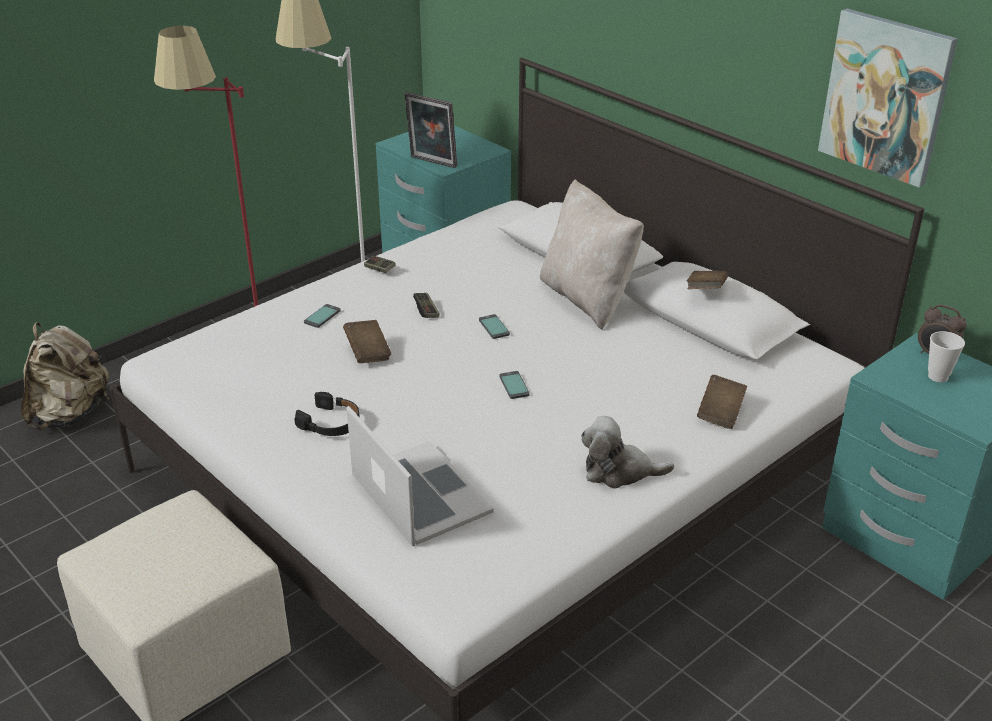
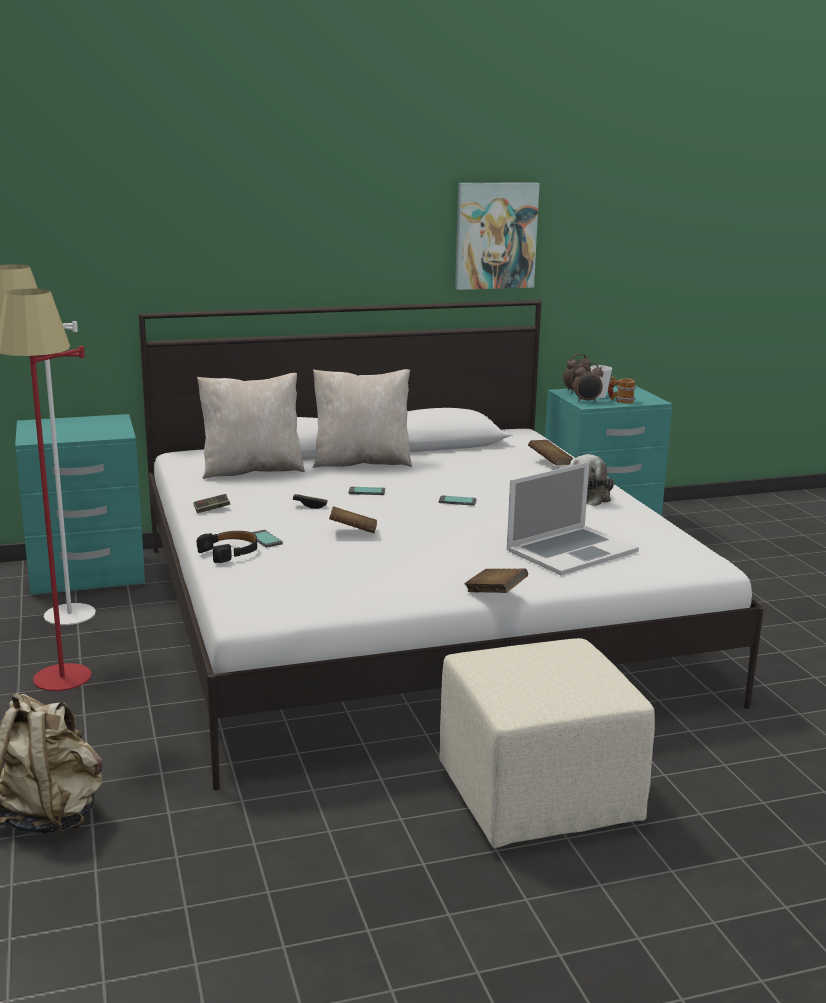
camera: 65 degrees left, 15 degrees down
black headphones [294,392,360,436] -> black headphones moved to [197,531,257,563]
laptop [347,406,494,546] -> laptop turned 150 degrees clockwise [507,462,639,575]
picture frame [404,92,457,168] -> none
brown book [687,271,728,289] -> brown book moved to [465,568,528,593]
none -> beige pillow [197,373,305,479]
none -> alarm clock [573,362,603,402]
none -> mug [608,376,636,404]

